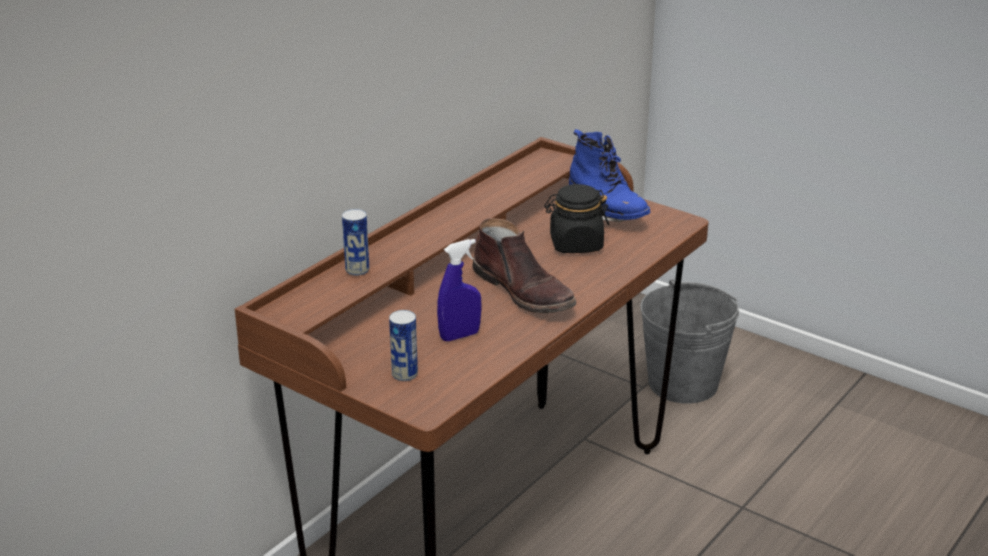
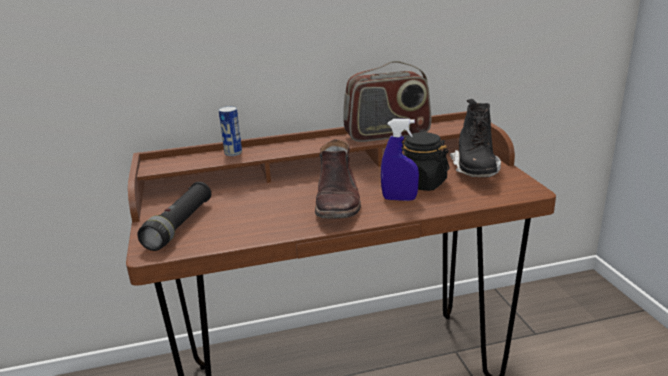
camera: 40 degrees right, 5 degrees down
can [389,310,418,381] -> black flashlight [137,182,211,251]
blue spray bottle [437,239,482,341] -> blue spray bottle moved to [381,119,419,201]
blue boot [569,129,651,222] -> black boot [450,99,501,177]
grey bucket [640,279,739,404] -> none
none -> radio [343,61,431,142]

